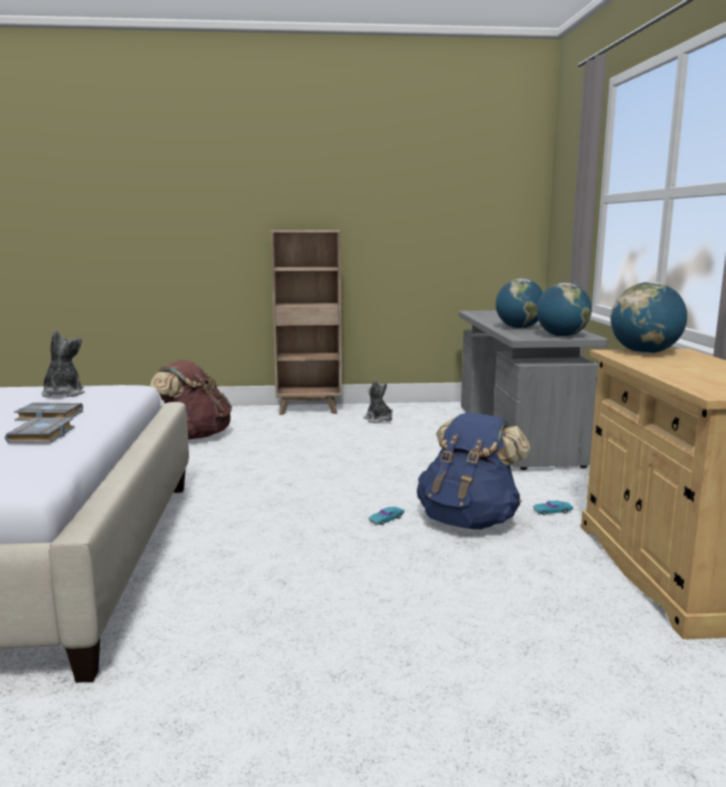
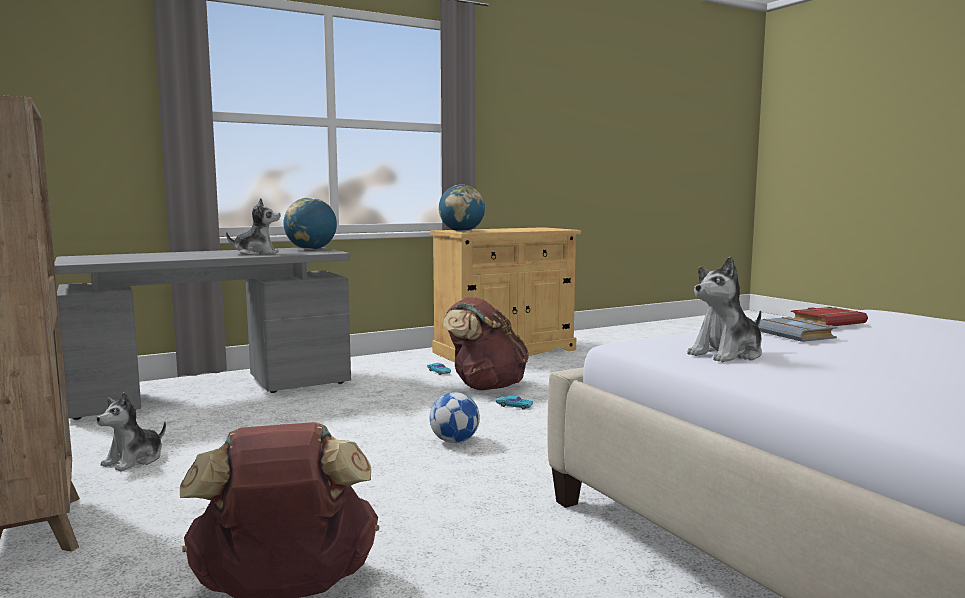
camera: 115 degrees left, 5 degrees down
grey book [5,417,74,444] -> red book [791,307,868,326]
blue backpack [417,412,531,529] -> brown backpack [443,297,529,391]
globe [496,279,543,328] -> plush toy [226,198,280,255]
none -> football [430,392,480,443]

